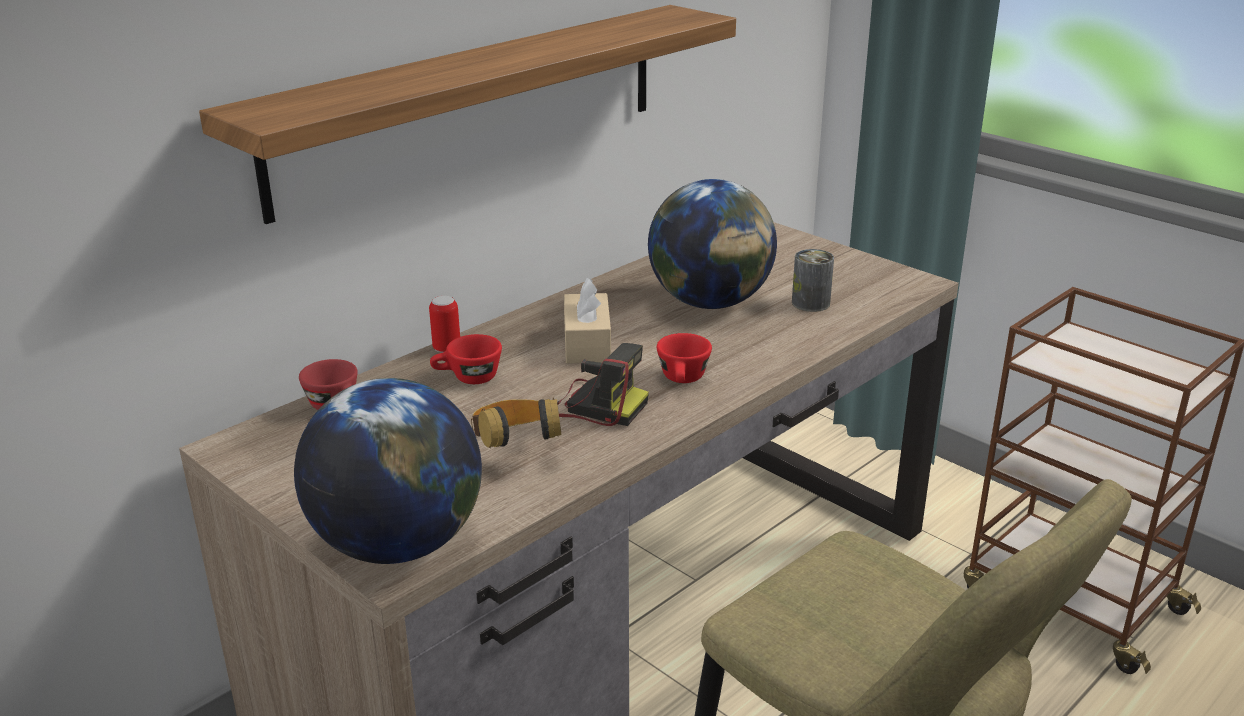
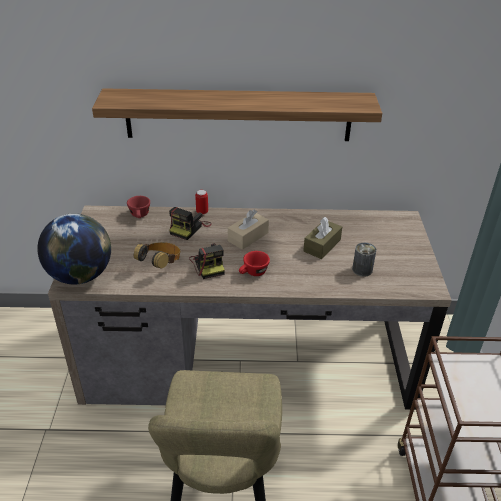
camera: 45 degrees right, 10 degrees up
red cup [430,334,502,384] -> camera [169,207,212,240]
globe [648,179,777,309] -> brown tissue box [303,217,342,259]

